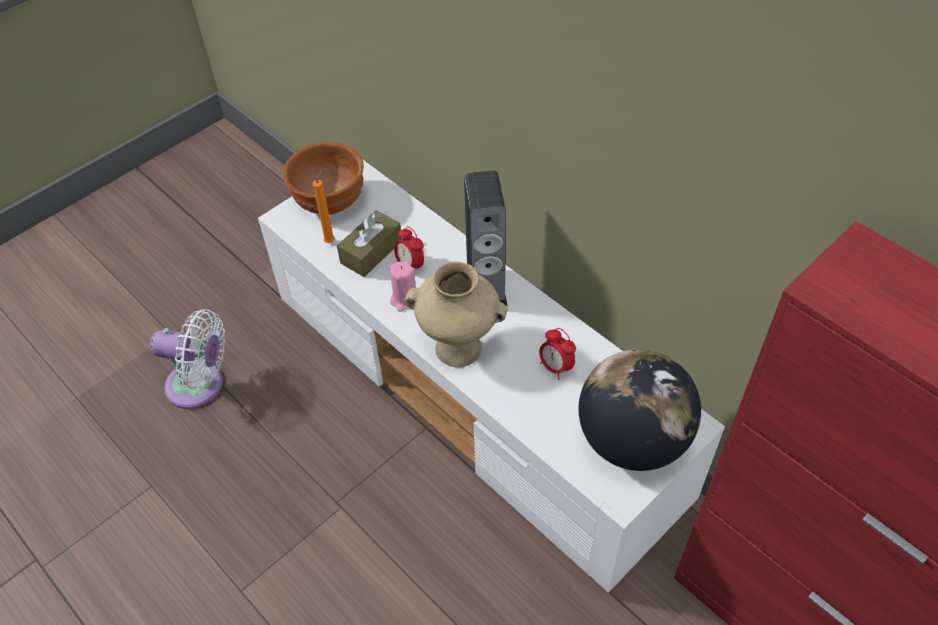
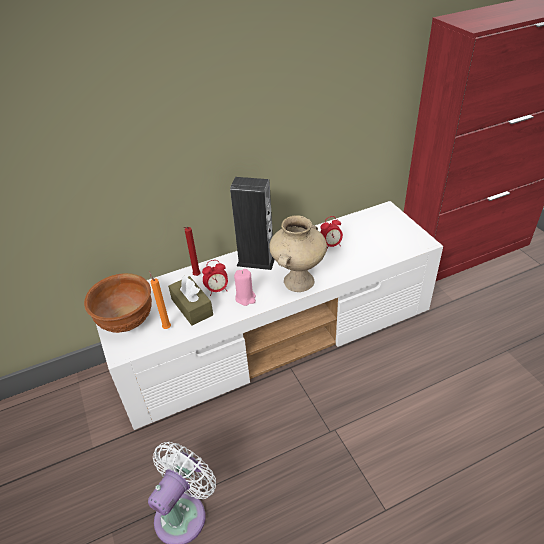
camera: 70 degrees left, 10 degrees down
globe [579,349,701,471] -> none
none -> red candle [183,227,201,276]

